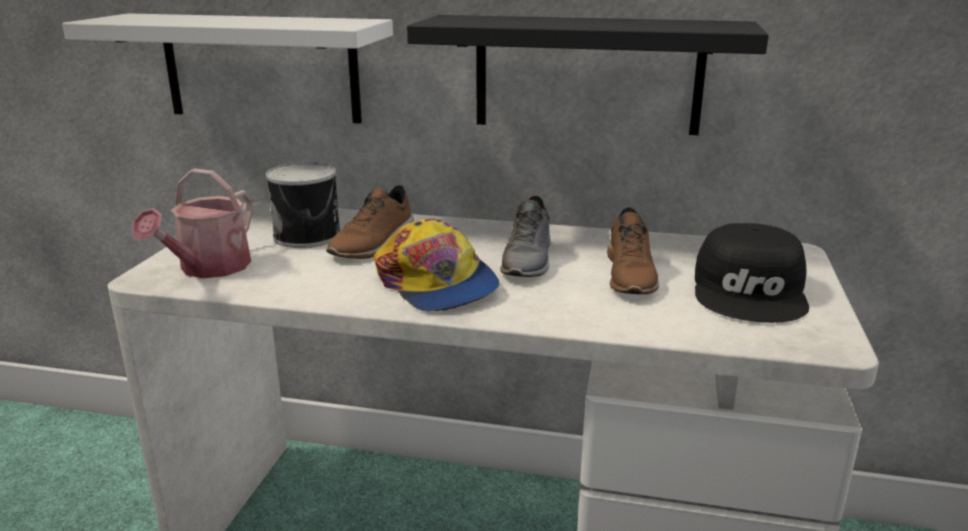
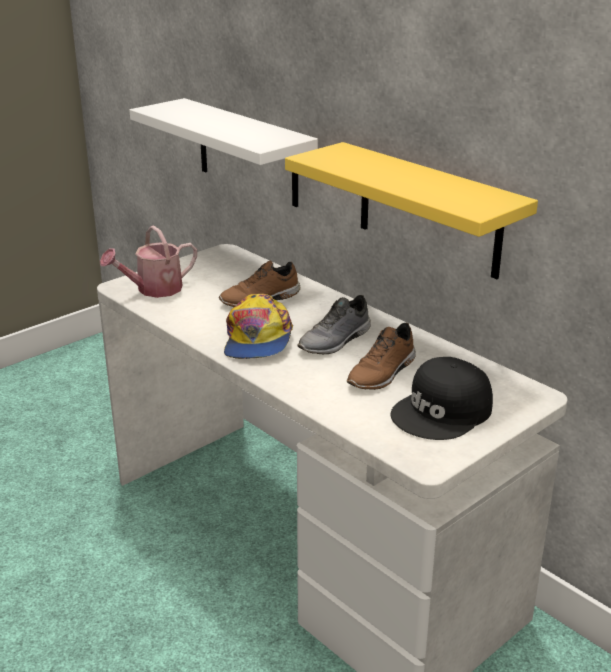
camera: 35 degrees right, 5 degrees up
can [266,162,341,248] -> none
black shelf [407,15,769,135] -> yellow shelf [285,142,538,279]

